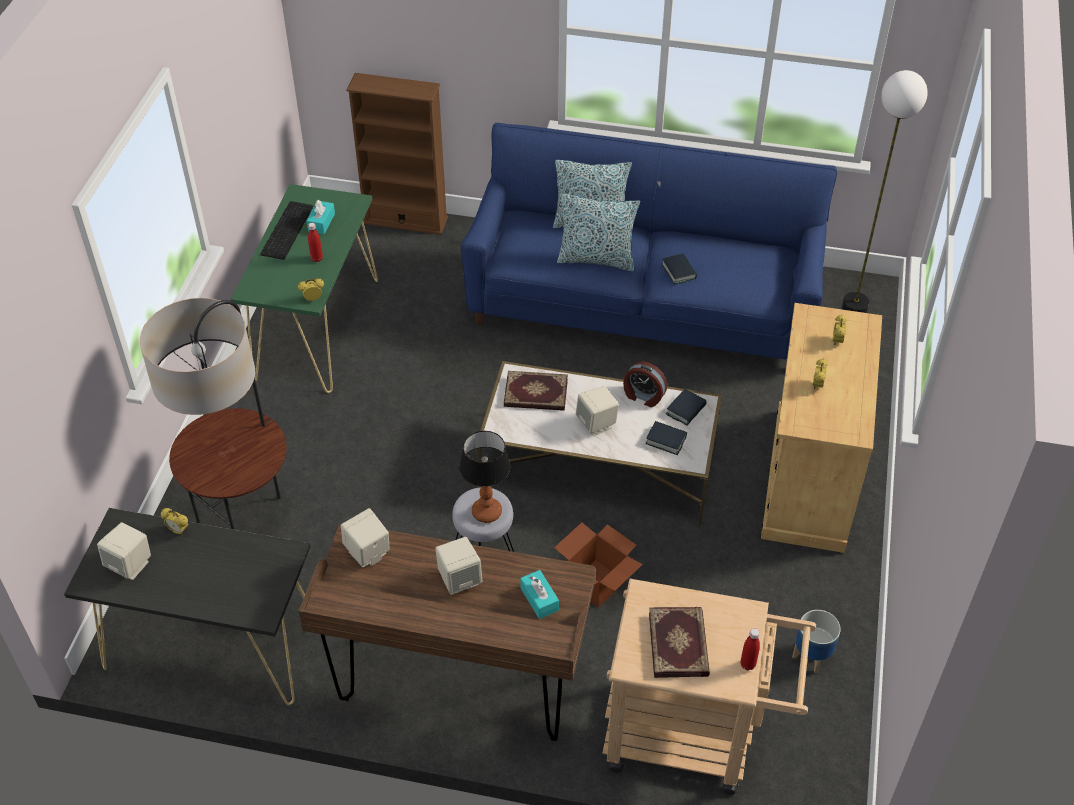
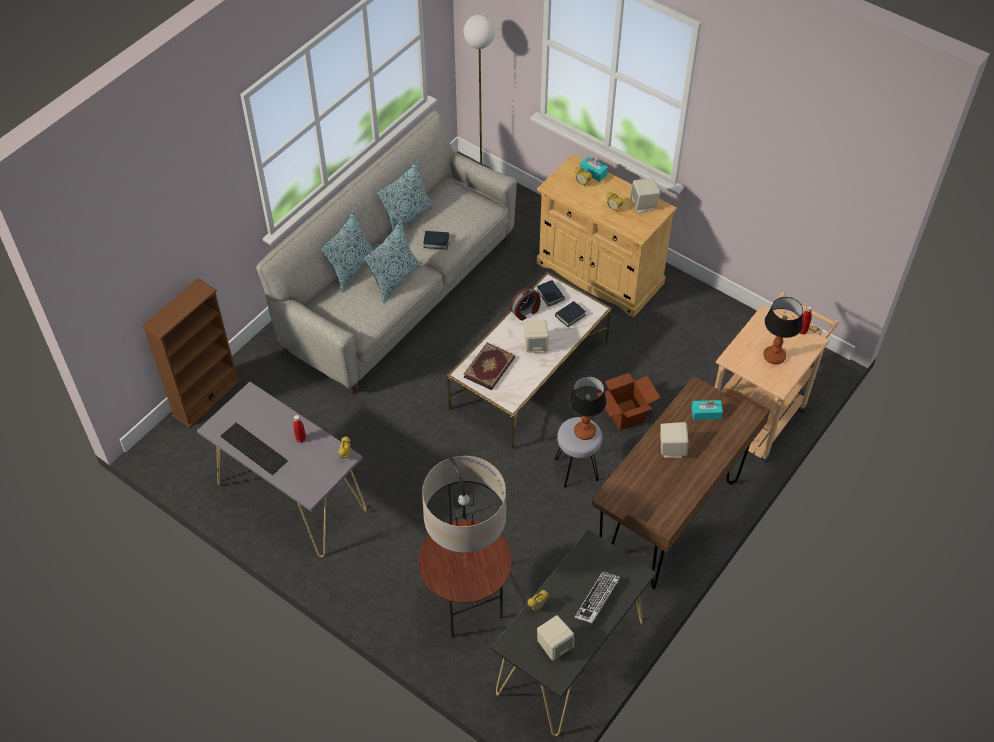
camera: 65 degrees left, 5 degrees up
green console table [231,184,378,393] -> grey console table [197,382,367,557]
turquoise tissue box [307,200,335,234] -> turquoise tissue box moved to [580,156,608,182]
beige speaker [341,508,390,567] -> beige speaker moved to [630,179,660,213]
blue sofa [461,123,837,359] -> grey sofa [256,111,517,394]
book [649,607,710,678] -> table lamp [764,297,803,364]
planter [792,610,841,674] -> none
none -> pillow [377,160,434,230]
none -> keyboard [574,572,620,624]

